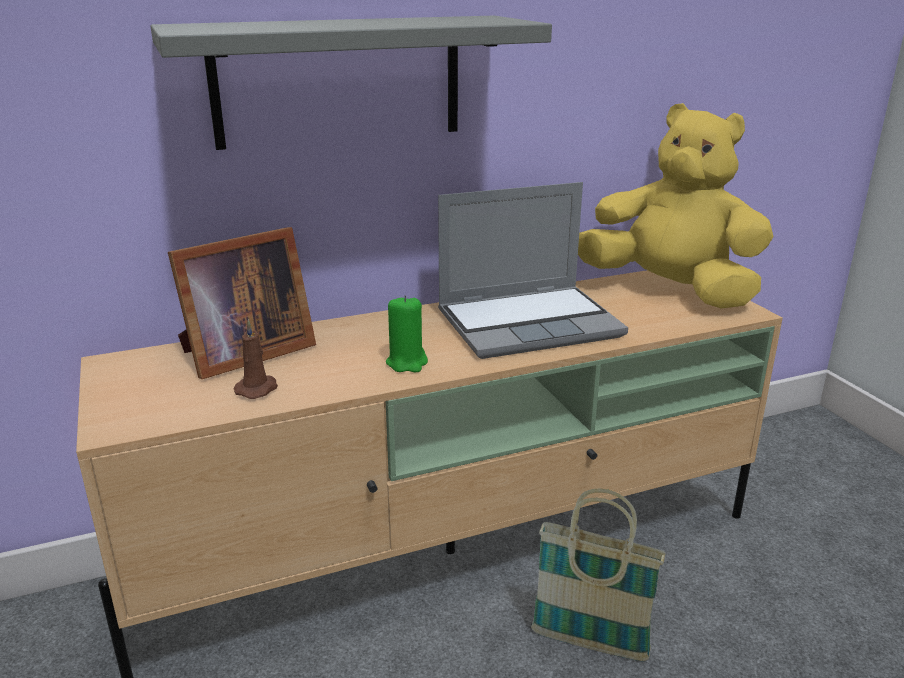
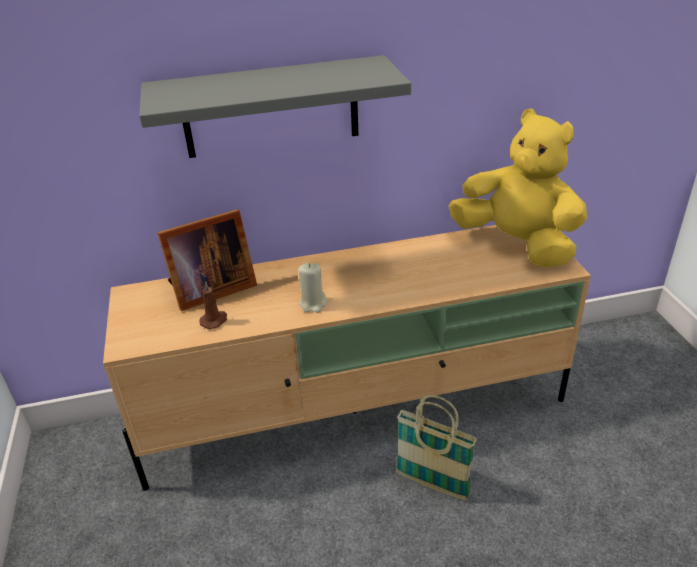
camera: 10 degrees right, 10 degrees up
green candle [386,295,428,372] -> beige candle [298,263,327,313]
laptop [438,182,628,359] -> none

